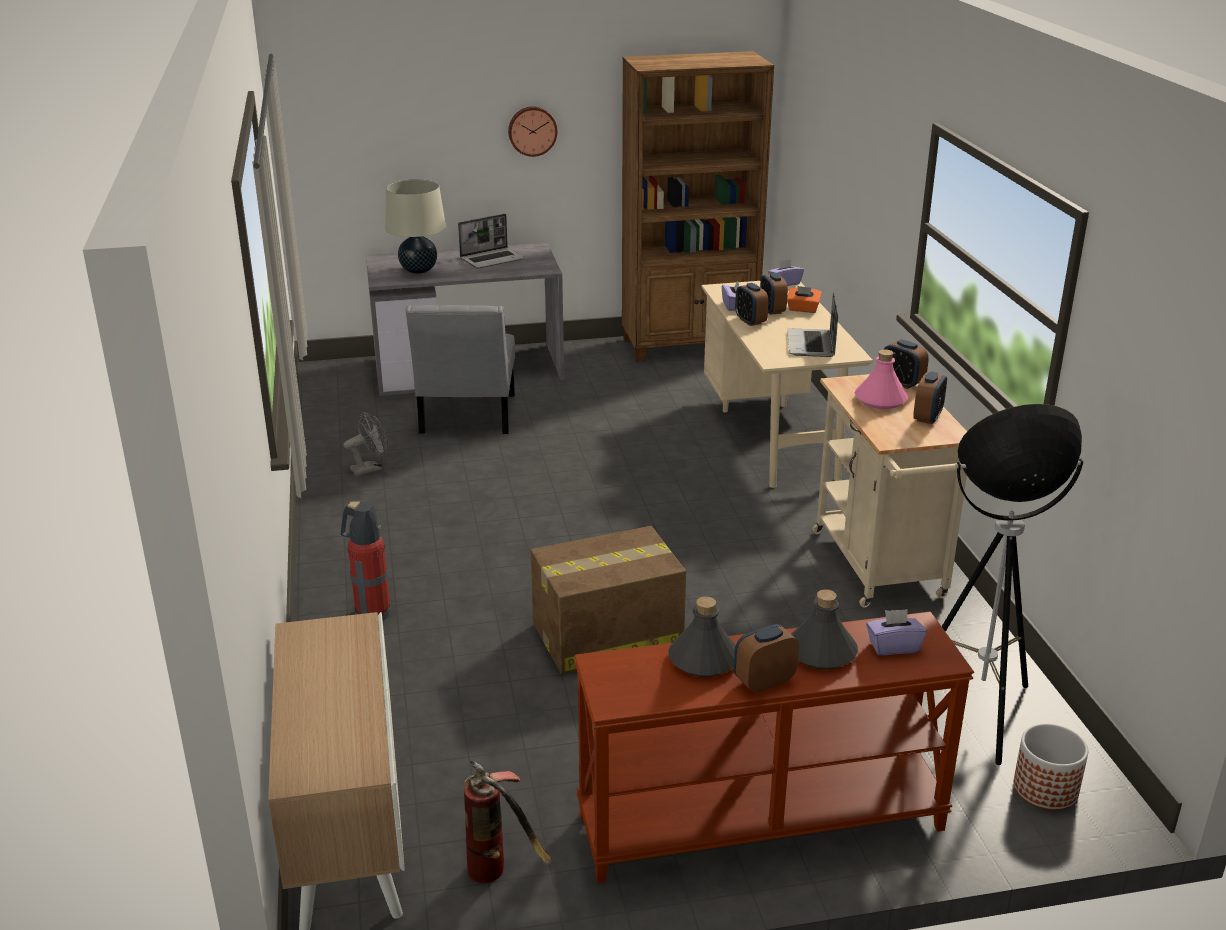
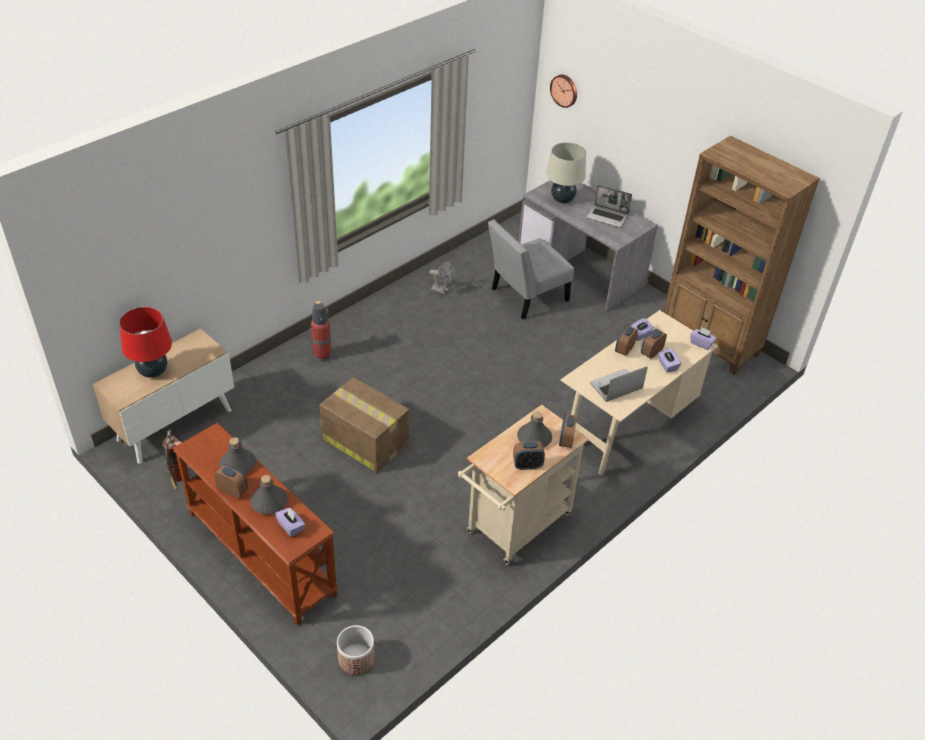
camera: 55 degrees right, 15 degrees up
wall clock [508,106,557,157] -> wall clock moved to [550,75,577,108]
orange tissue box [787,286,822,313] -> purple tissue box [658,348,681,372]
pink bottle [855,349,909,409] -> grey bottle [517,411,552,448]
floor lamp [942,404,1084,765] -> none
none -> red table lamp [119,307,172,378]

